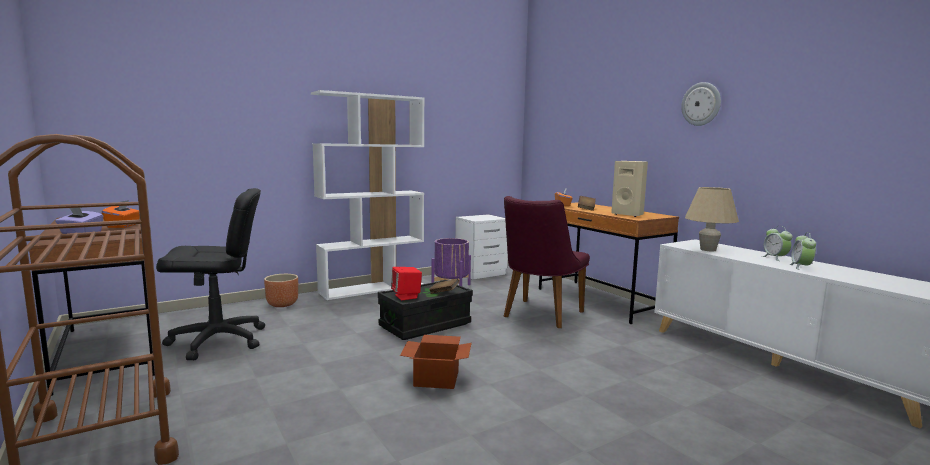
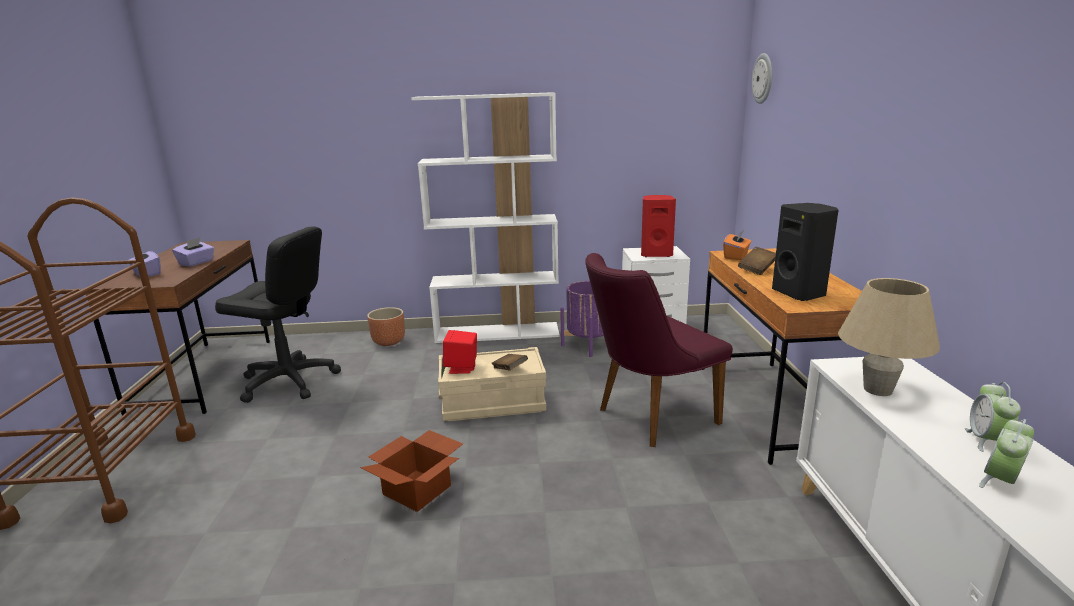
camera: 30 degrees right, 10 degrees up
orange tissue box [102,200,140,228] -> purple tissue box [172,237,214,267]
black storage box [378,280,473,340] -> beige storage box [438,347,546,421]
beige speaker [611,161,648,217] -> black speaker [772,203,838,301]
wall clock [681,82,721,126] -> wall clock moved to [752,53,772,104]
none -> red speaker [641,195,676,257]

